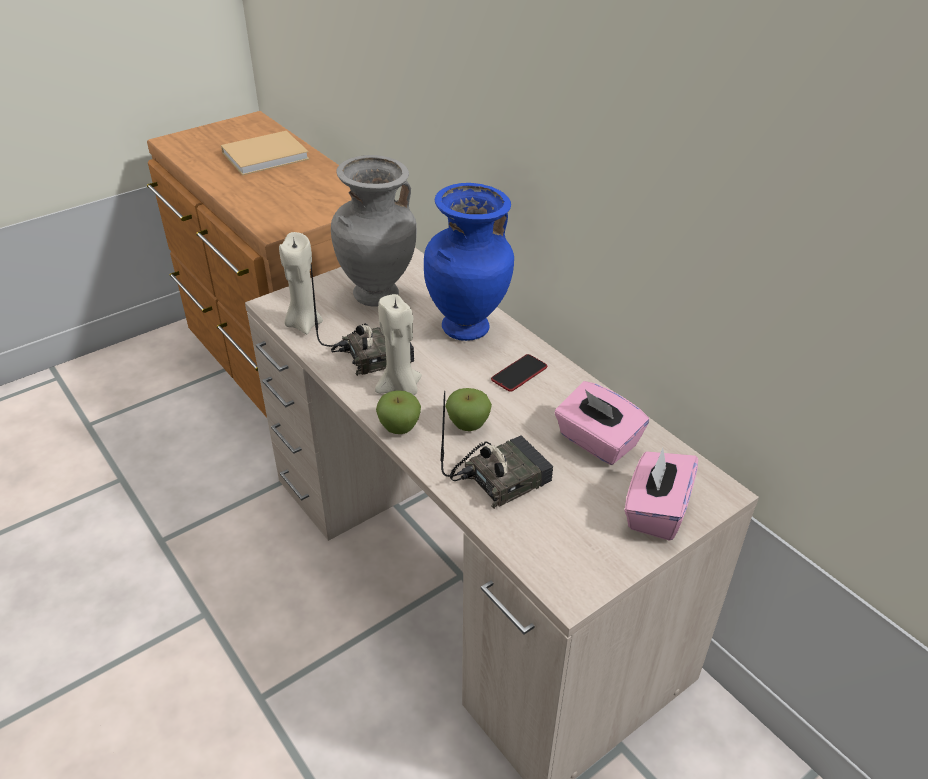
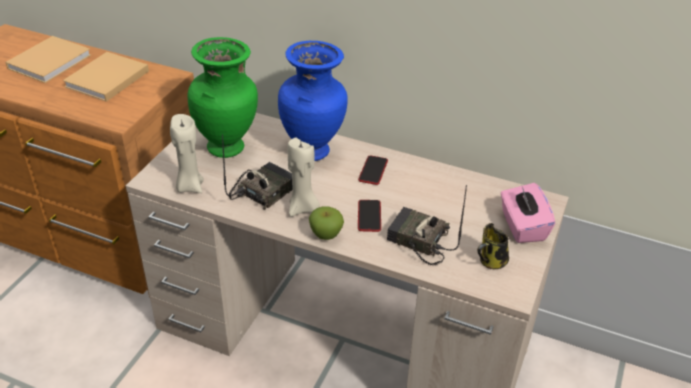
camera: 30 degrees left, 0 degrees up
grey vase [331,155,417,306] -> green vase [188,37,258,158]
radio [440,391,553,509] -> radio turned 90 degrees counterclockwise [387,185,467,265]
apple [445,388,492,431] -> phone [358,200,381,232]
pink tissue box [555,381,649,465] -> none
none -> beige book [63,52,149,102]
none -> mug [477,223,509,269]

